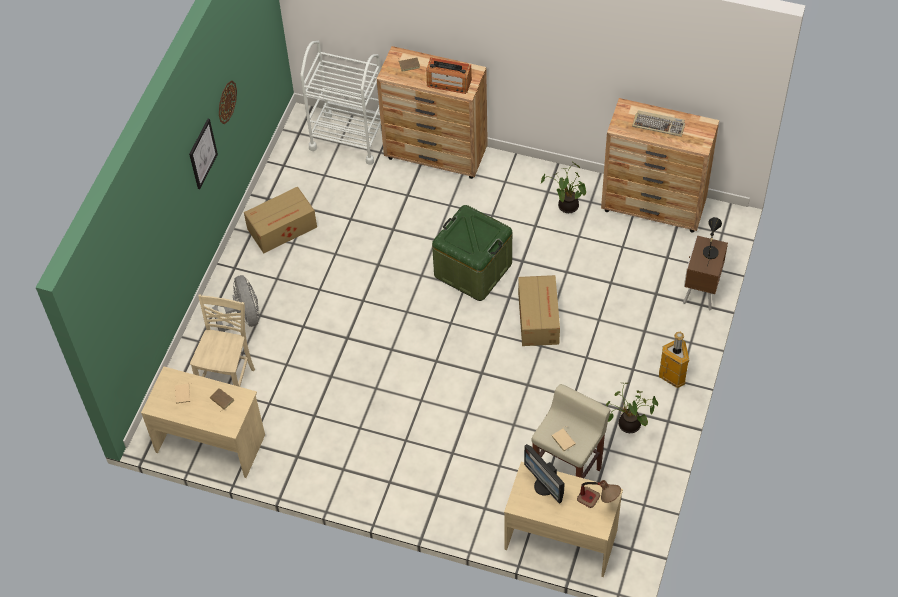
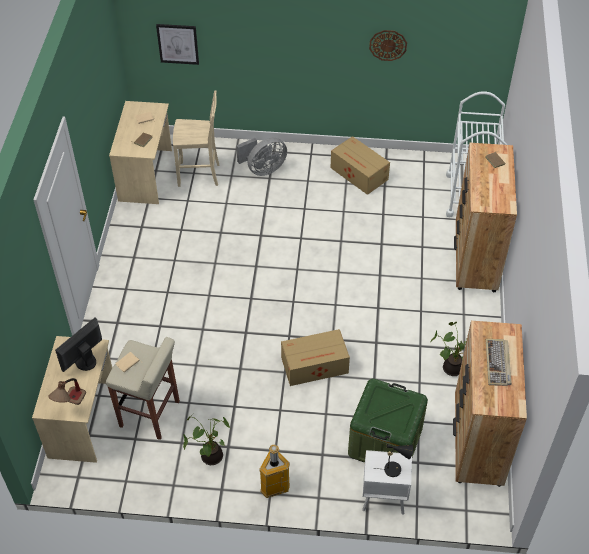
camera: 75 degrees right, 5 degrees down
picture [189,119,218,189] -> picture moved to [156,24,199,65]
radio [426,57,472,94] -> none
green storage box [432,205,512,301] -> green storage box moved to [348,379,428,463]
brown nightstand [683,236,728,310] -> white nightstand [362,450,412,515]

